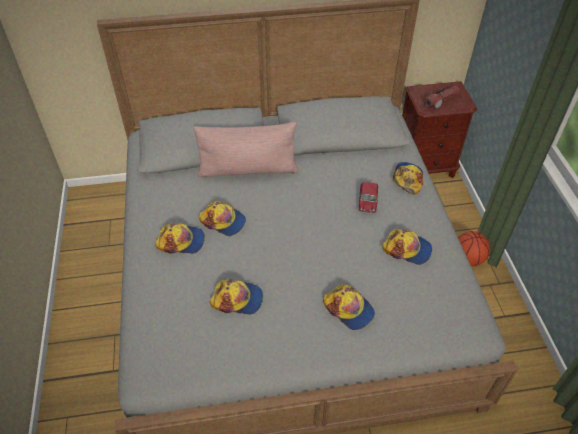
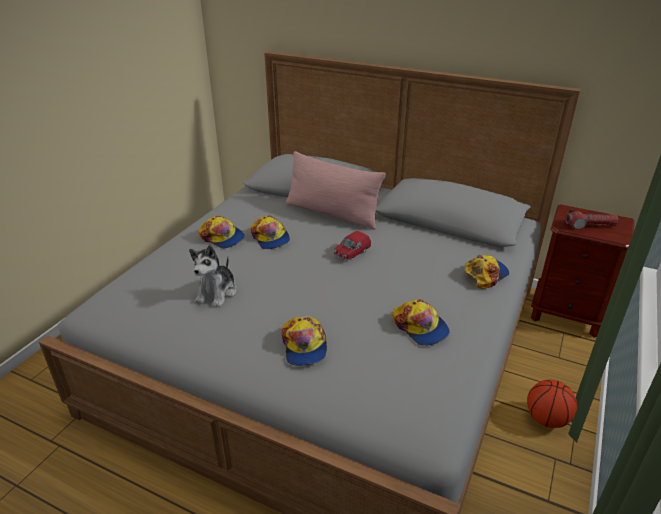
camera: 35 degrees right, 15 degrees down
cap [210,279,263,315] -> plush toy [189,245,237,307]
red toy car [359,182,378,213] -> red toy car moved to [334,231,371,260]

